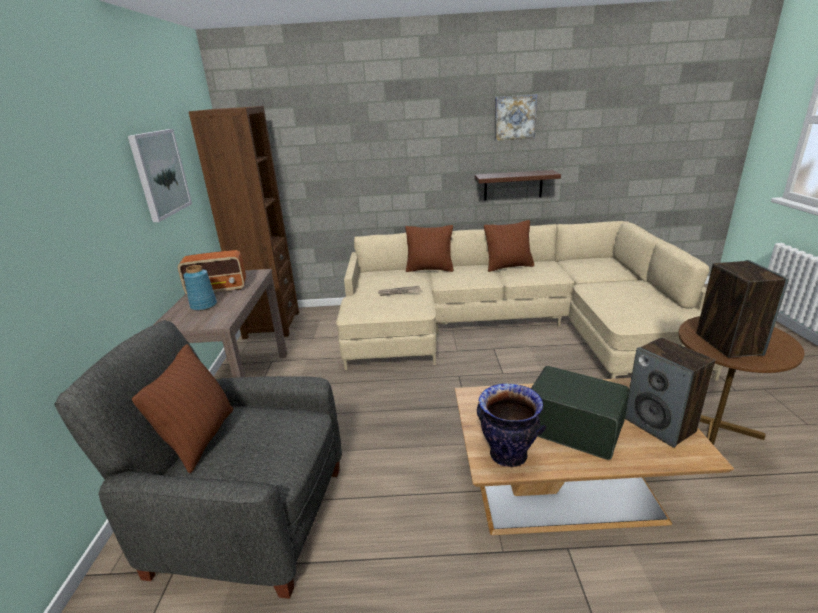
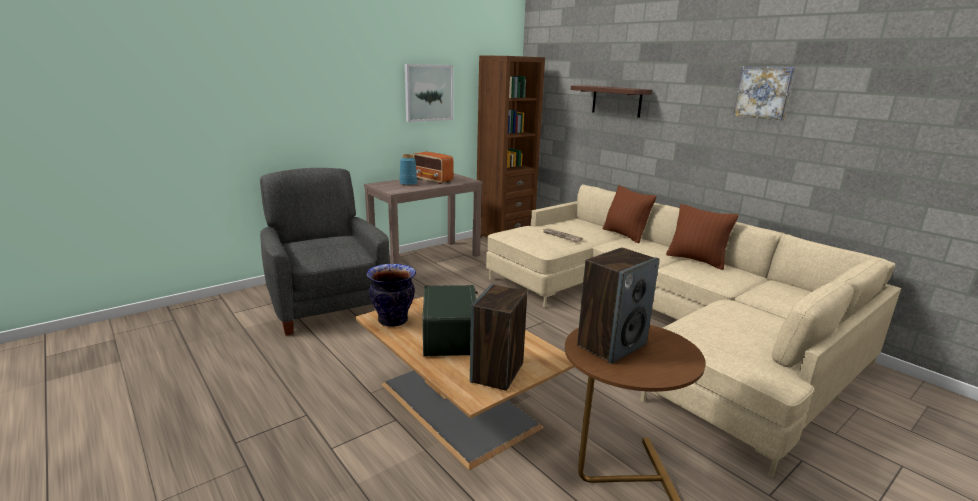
camera: 50 degrees right, 5 degrees down
brown pillow [132,344,233,473] -> none
shelf [475,170,561,201] -> shelf moved to [571,85,652,118]

